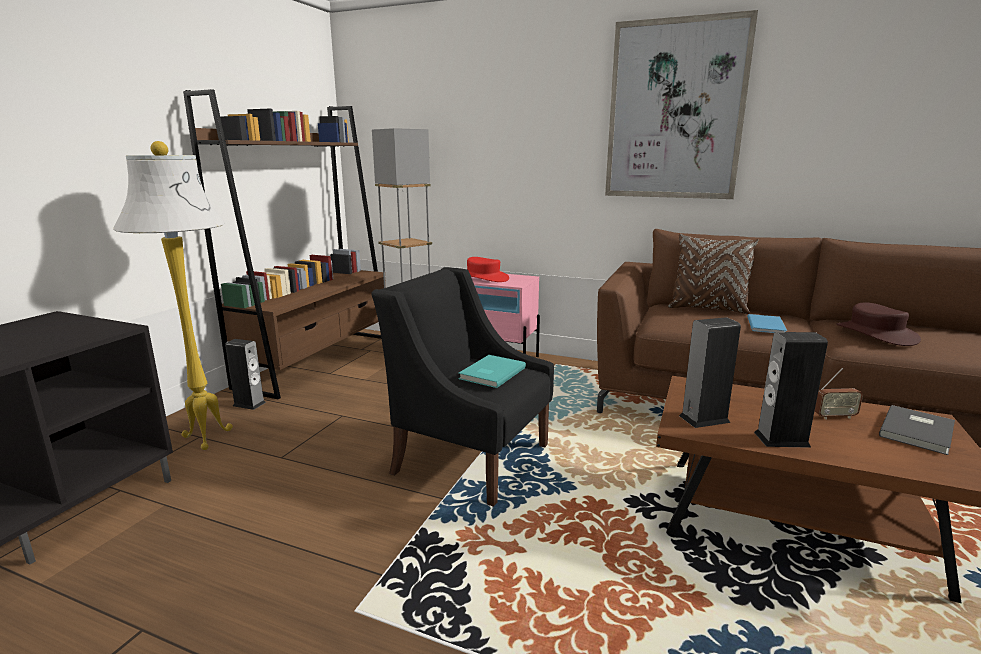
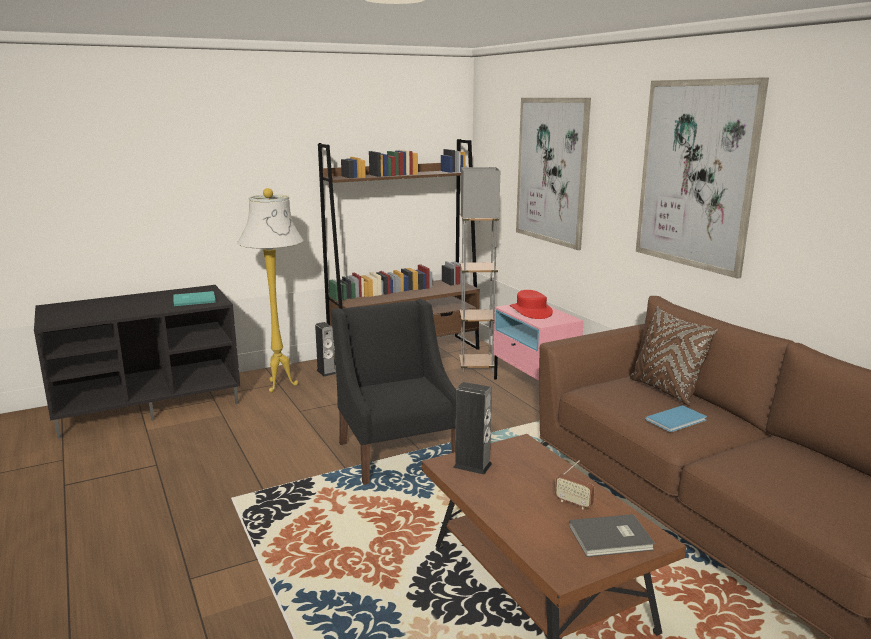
camera: 40 degrees right, 0 degrees up
turquoise book [458,355,526,388] -> turquoise book moved to [174,291,215,306]
speaker [754,332,828,448] -> none
brown hat [836,303,921,346] -> none
none -> picture [516,98,591,250]

